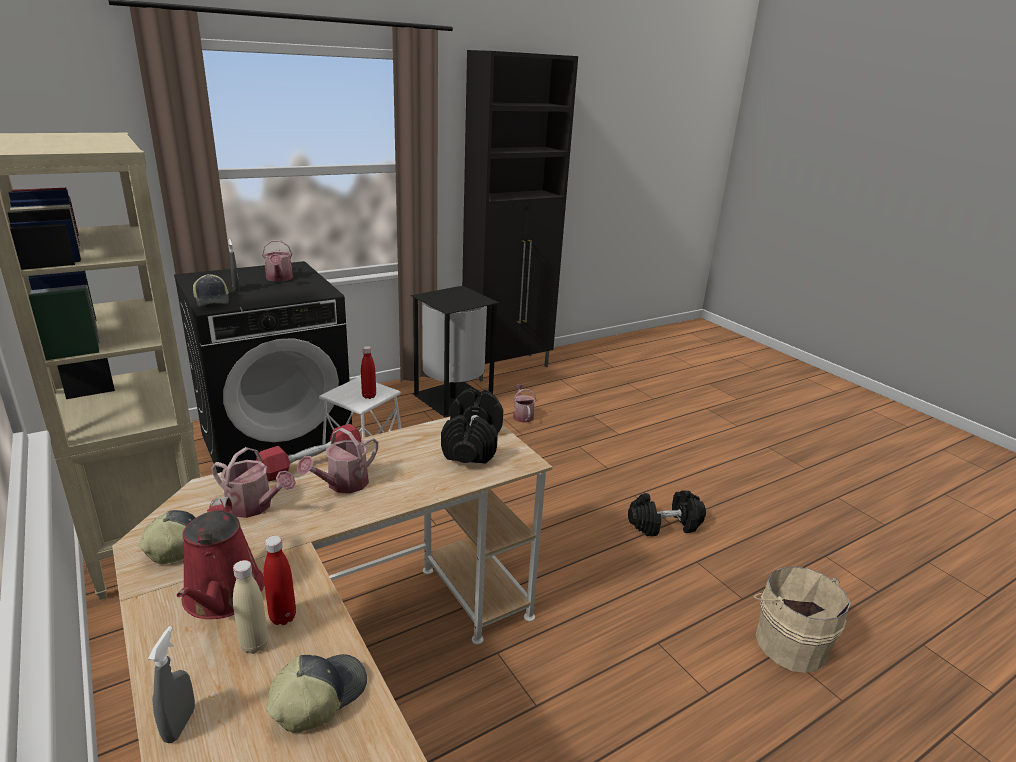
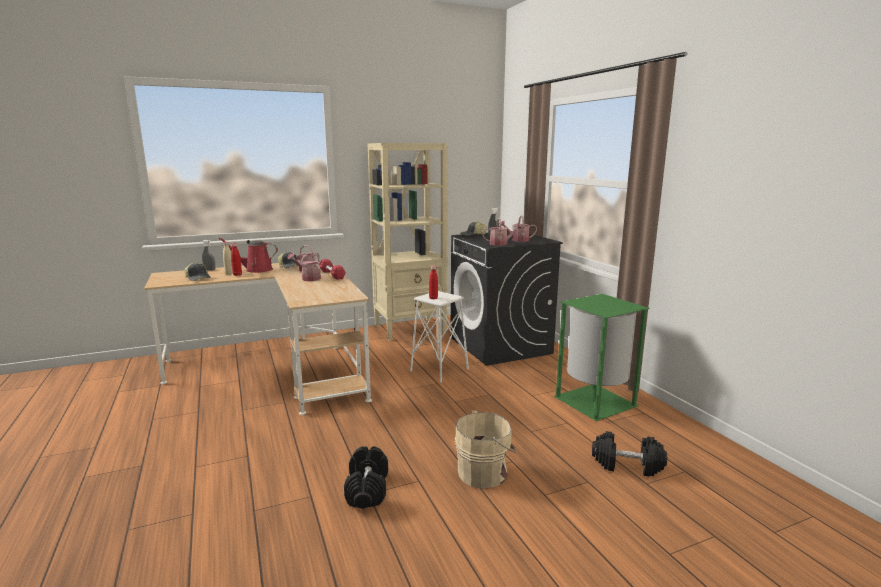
camera: 100 degrees right, 10 degrees down
black trash can [411,286,499,418] -> green trash can [554,294,650,421]
black dumbbell [441,388,503,464] -> black dumbbell moved to [592,431,667,477]
black cabinet [462,50,578,382] -> none
watering can [513,385,536,423] -> watering can moved to [482,218,522,246]
beige bucket [753,567,850,673] -> beige bucket moved to [455,410,516,488]

